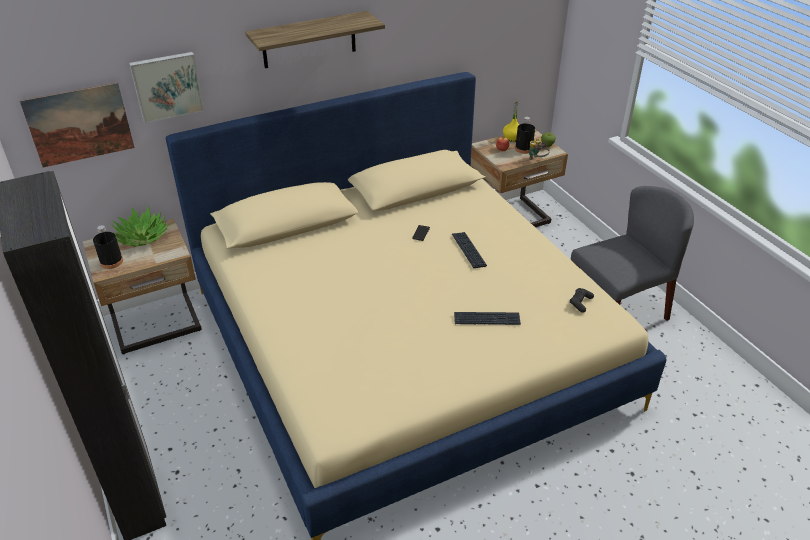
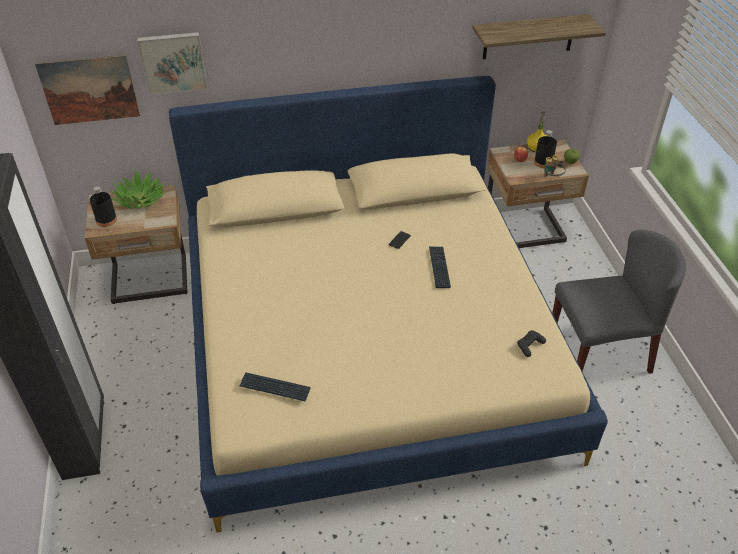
camera: 15 degrees right, 5 degrees up
shelf [245,11,385,68] -> shelf moved to [472,14,606,59]
keyboard [454,312,521,325] -> keyboard moved to [239,372,311,401]

